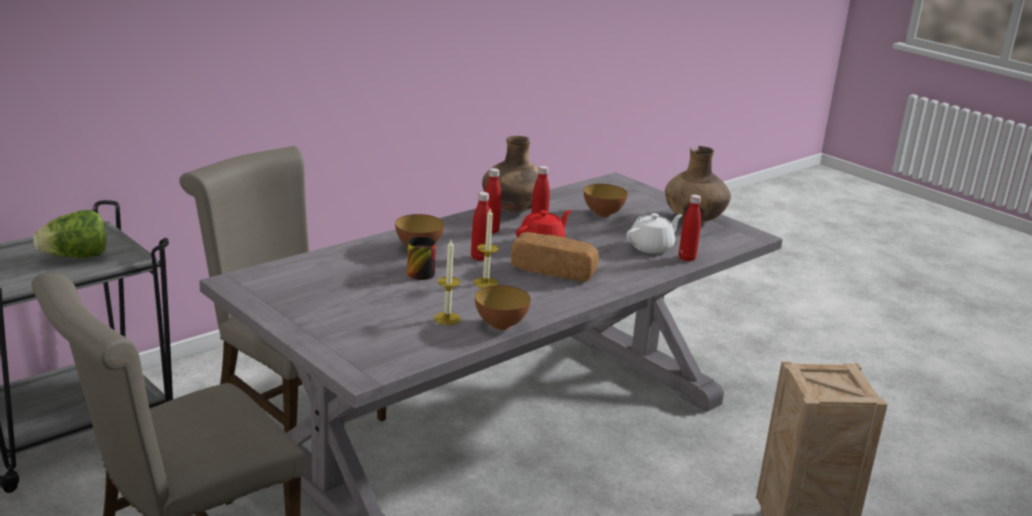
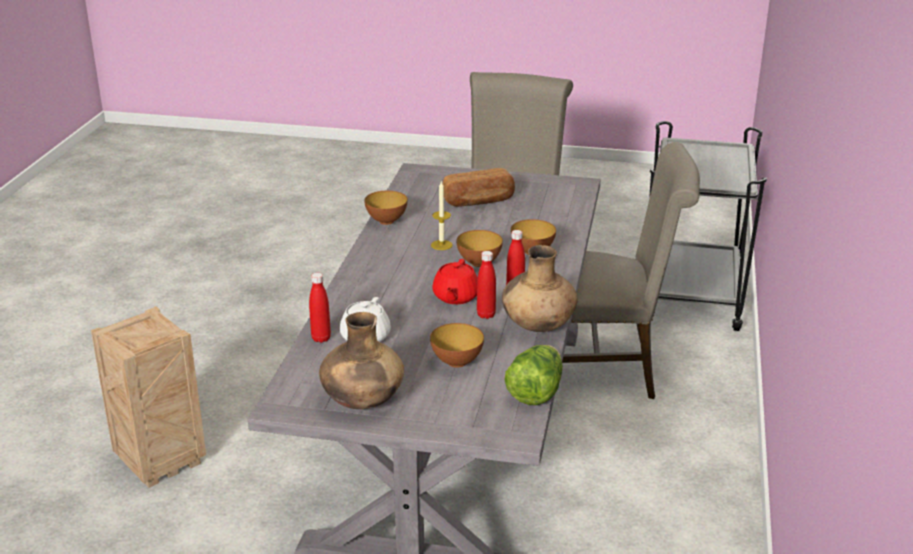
camera: 145 degrees right, 5 degrees up
lettuce [33,210,107,258] -> lettuce moved to [504,345,563,405]
mug [407,237,436,280] -> none
candle [434,240,461,325] -> none
red bottle [471,192,490,261] -> bowl [456,230,503,267]
bread [511,232,599,282] -> bread moved to [443,168,515,207]

